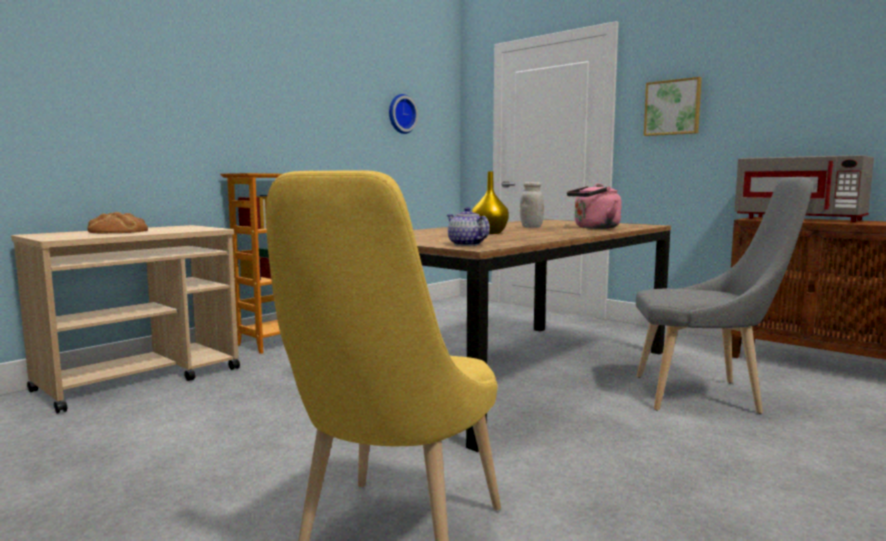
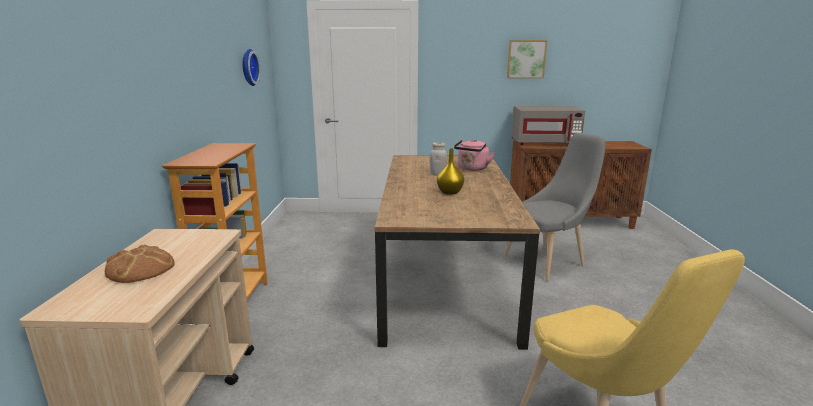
camera: 40 degrees left, 10 degrees up
teapot [447,207,490,246] -> none
picture [644,77,702,136] -> picture moved to [507,40,547,78]

